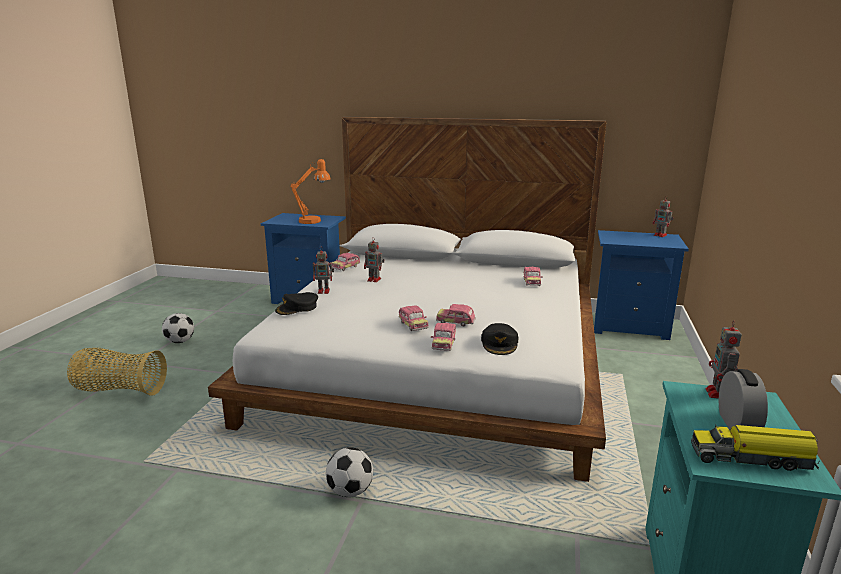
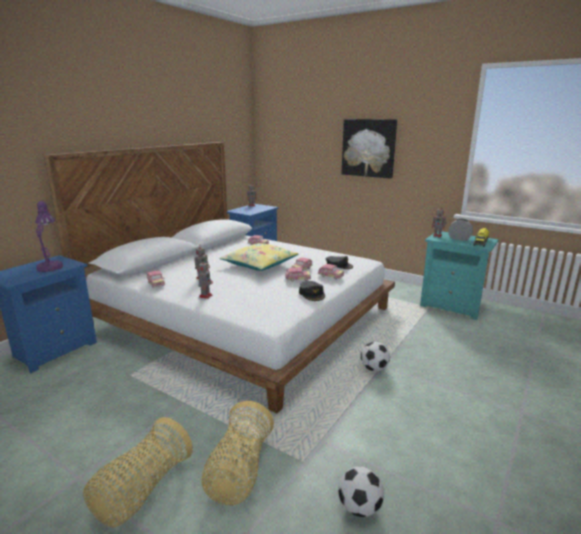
camera: 70 degrees left, 0 degrees up
football [162,313,194,343] -> football moved to [338,466,384,517]
black cap [275,292,318,315] -> black cap moved to [299,281,325,301]
orange table lamp [290,159,330,224] -> purple table lamp [35,201,63,272]
none -> basket [202,401,274,505]
none -> yellow pillow [220,243,298,271]
none -> picture [341,119,397,179]

